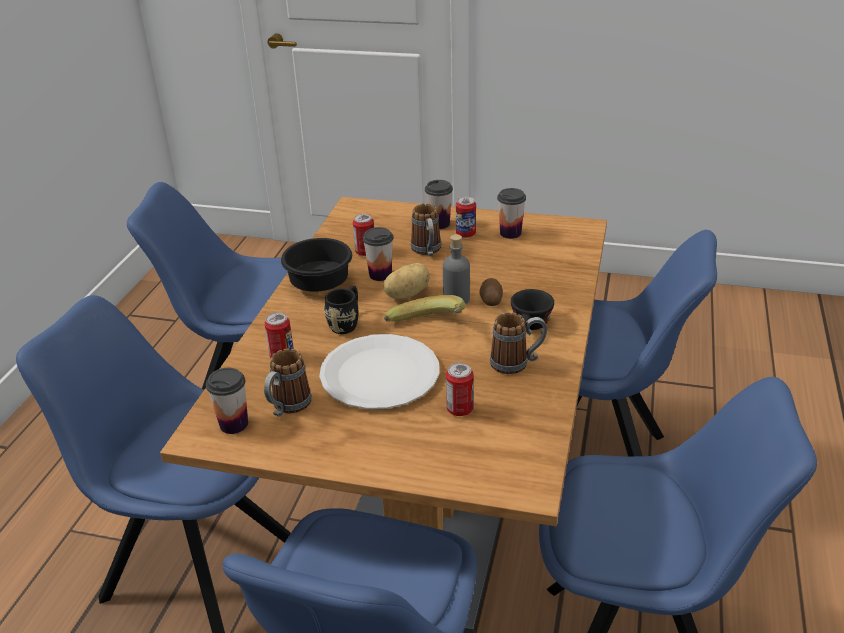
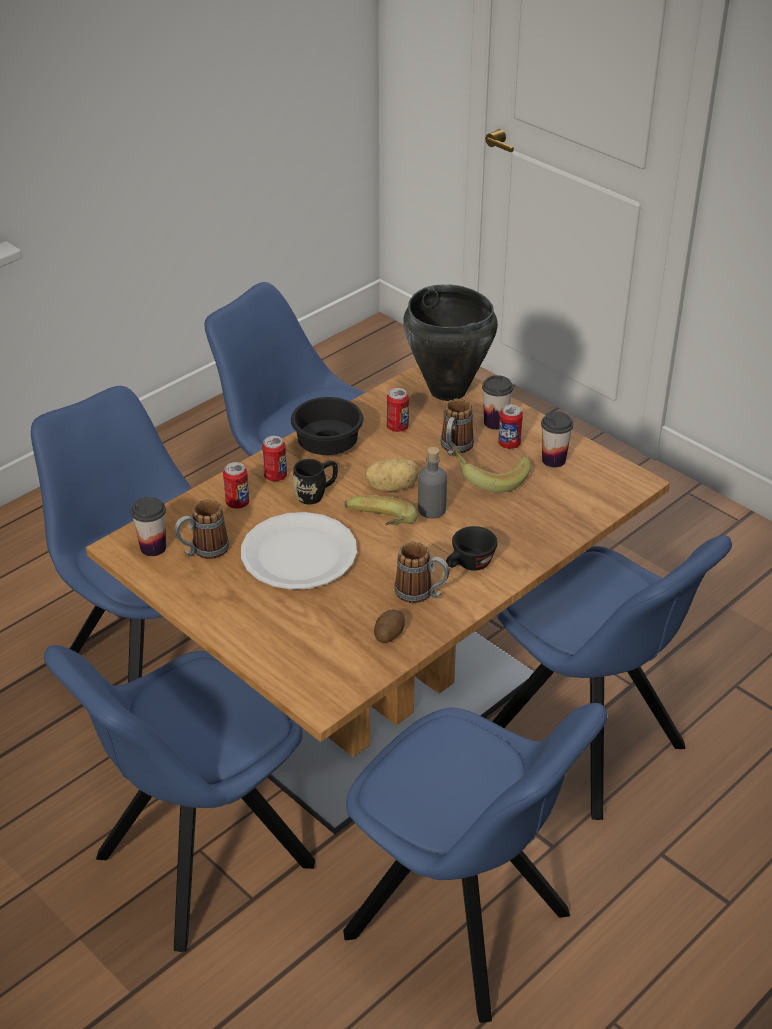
camera: 30 degrees right, 5 degrees up
cup [363,227,393,281] -> none
can [446,363,473,416] -> can moved to [262,436,287,481]
potato [479,278,503,306] -> potato moved to [374,609,405,643]
none -> black cooking pot [403,284,498,401]
none -> banana [450,443,531,493]

